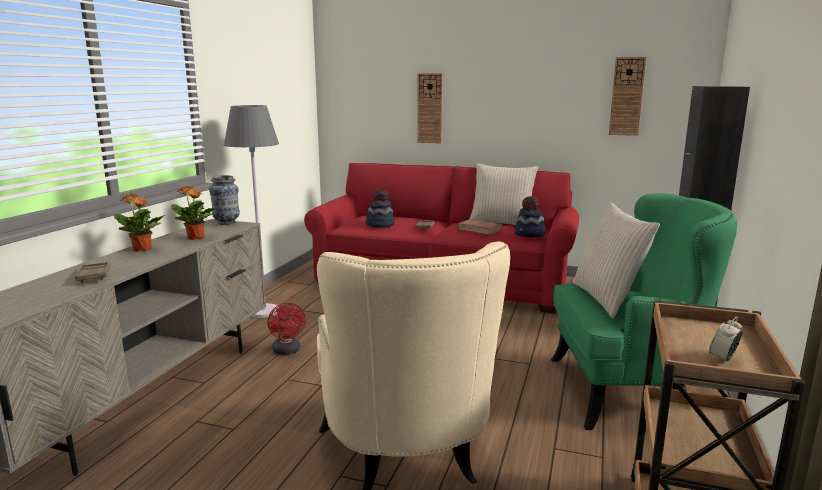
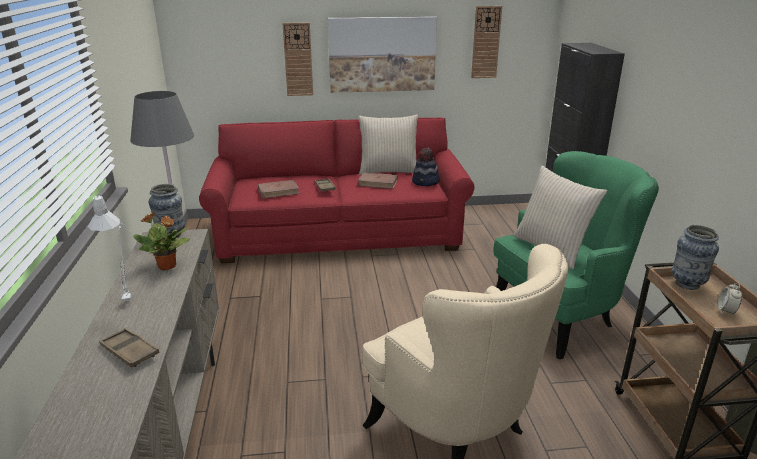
camera: 25 degrees left, 10 degrees up
potted plant [114,194,165,252] -> grey table lamp [88,195,131,302]
red fan [268,303,306,355] -> none
hat [366,189,395,228] -> brown book [258,180,300,199]
none -> picture [328,16,437,93]
none -> vase [672,225,719,290]

